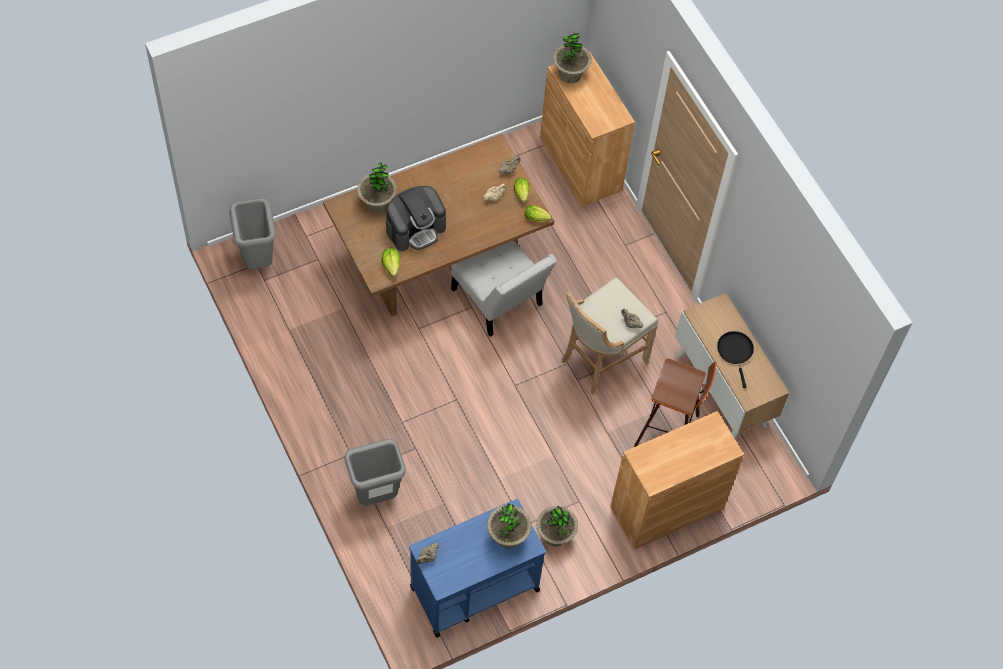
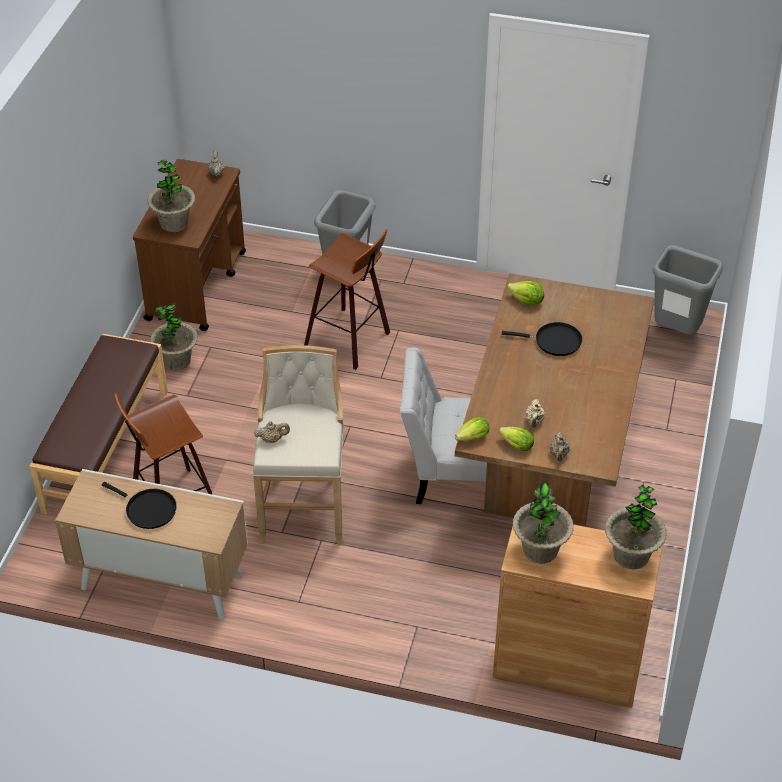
camera: 135 degrees right, 15 degrees down
potted plant [357,163,397,213] -> potted plant moved to [512,483,574,564]
coffee machine [386,186,446,251] -> black frying pan [502,322,582,356]
blue cart [409,499,546,638] -> brown cart [133,159,246,331]
brown cabinet [610,411,744,550] -> brown bench [29,334,168,514]
none -> stool [304,229,390,370]

